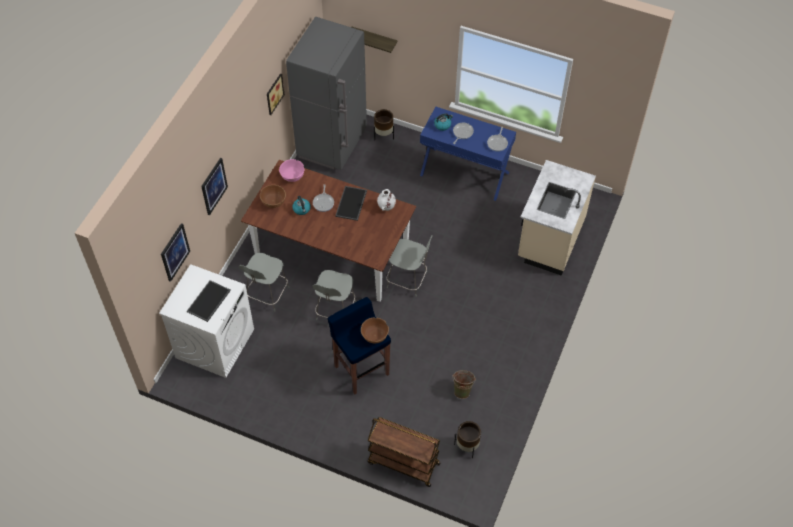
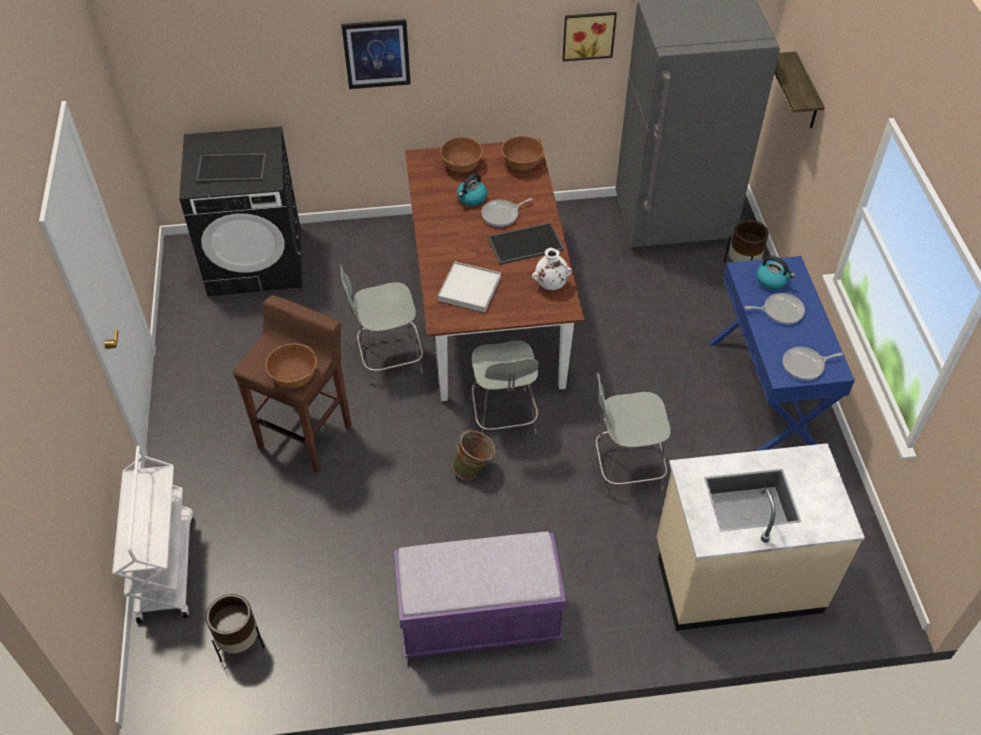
camera: 60 degrees right, 5 degrees down
white washing machine [159,264,254,378] -> black washing machine [179,127,302,296]
picture [161,223,190,282] -> none
grey chair [238,253,290,312] -> grey chair moved to [595,373,671,496]
pink bowl [279,159,305,182] -> brown bowl [501,136,544,171]
blue stool [328,297,391,394] -> brown stool [233,295,352,473]
brown cart [368,417,441,487] -> white cart [112,446,194,624]
green bucket [452,370,476,399] -> green bucket moved to [452,428,496,479]
none -> purple bench [394,532,566,658]
none -> white tray [437,261,501,312]

